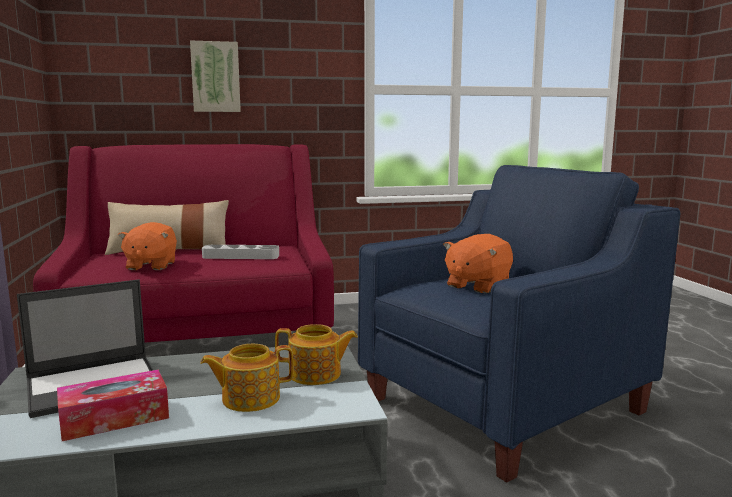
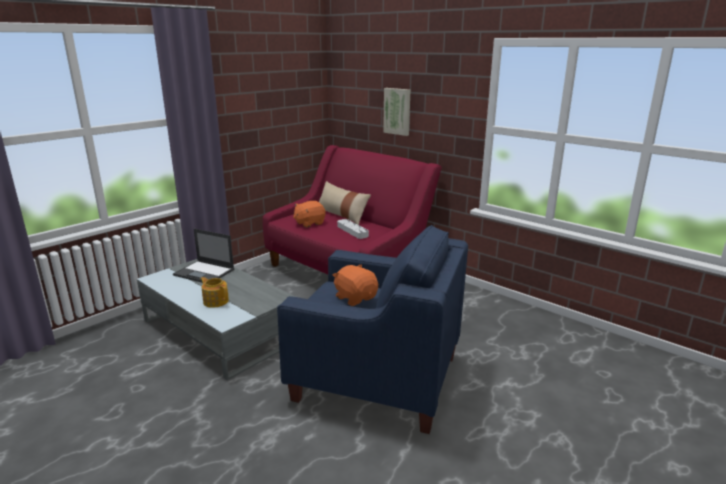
camera: 55 degrees right, 10 degrees up
tissue box [57,370,169,441] -> none
teapot [275,324,358,385] -> none
orange plush toy [443,234,513,293] -> orange plush toy turned 45 degrees clockwise [333,264,378,306]

